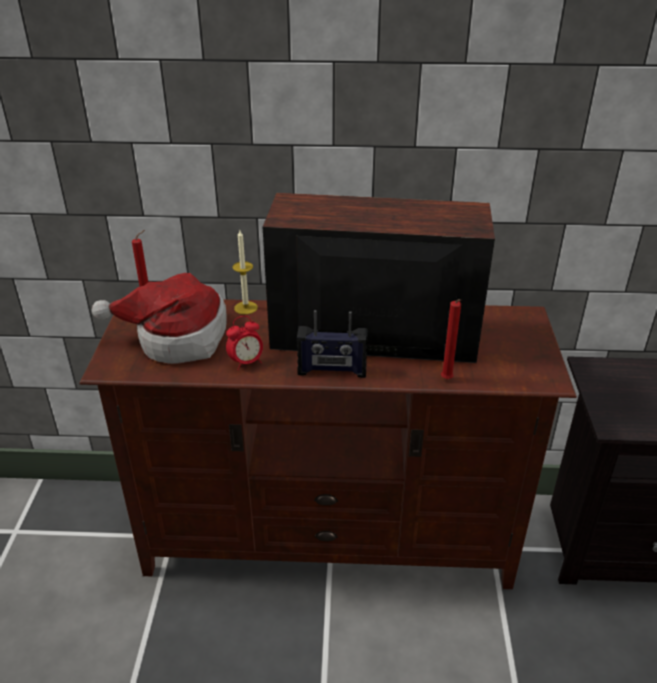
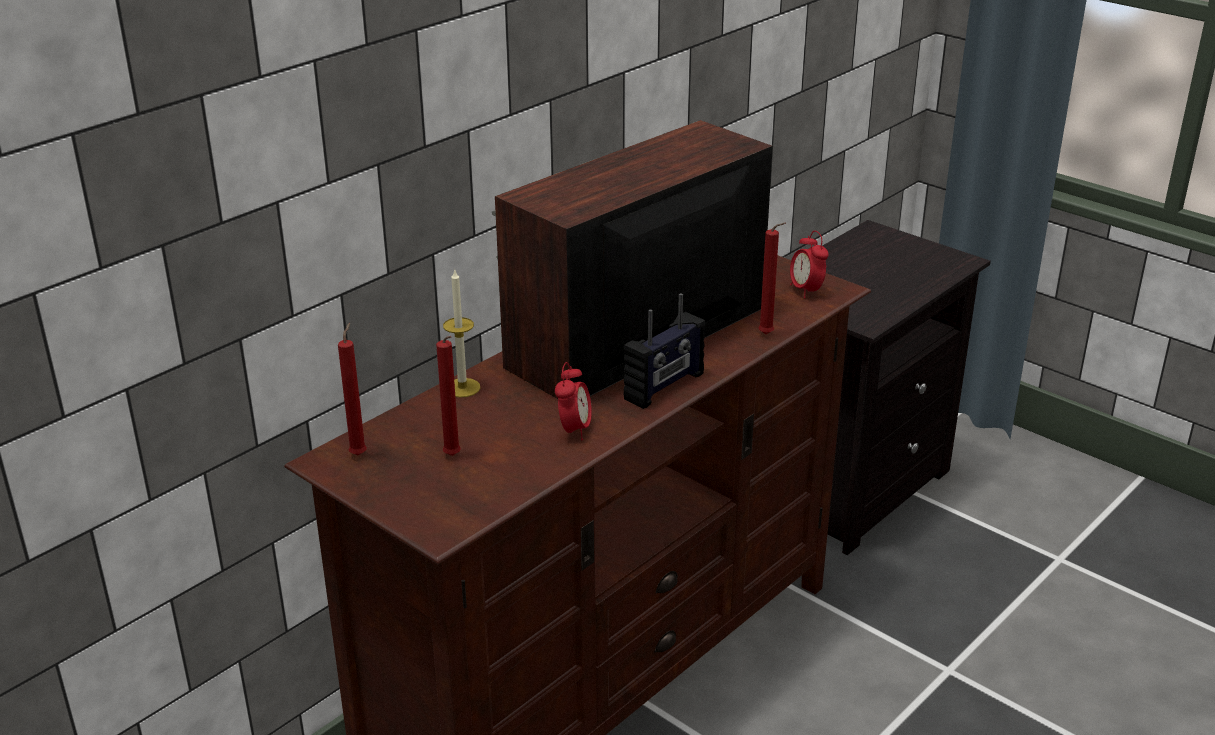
camera: 50 degrees left, 5 degrees down
hat [92,273,227,364] -> red candle [436,336,461,456]
none -> alarm clock [790,231,829,298]

